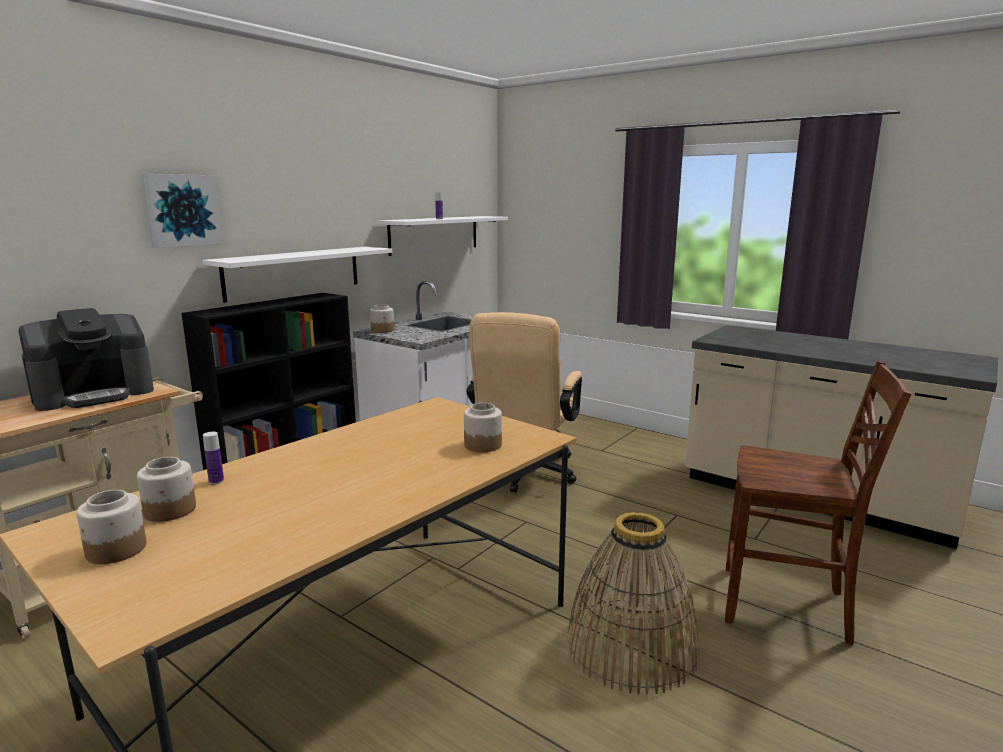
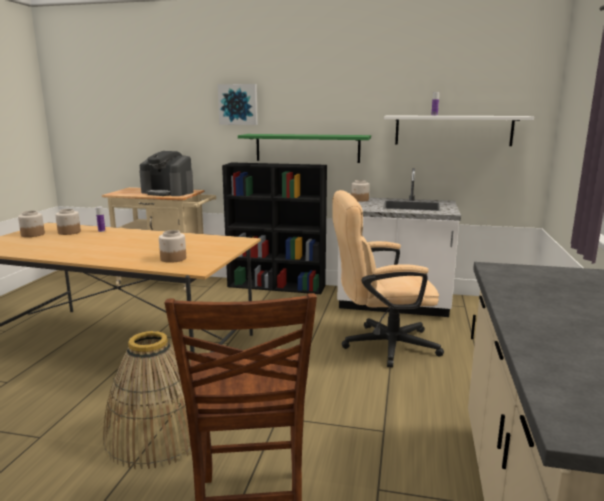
camera: 65 degrees right, 0 degrees up
white shelf [202,247,392,303] -> green shelf [238,134,371,163]

